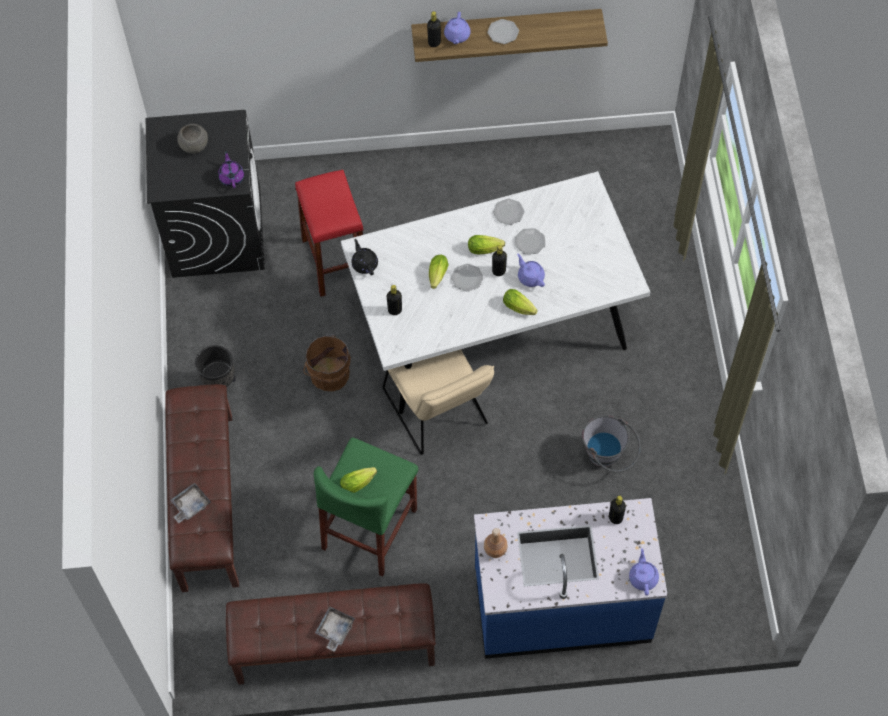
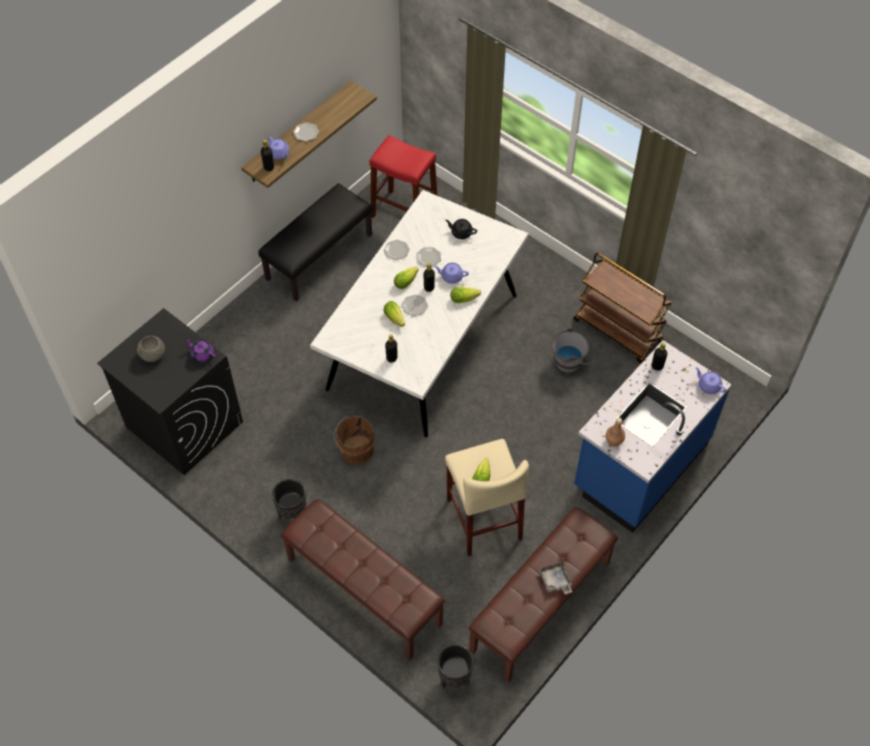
camera: 45 degrees left, 5 degrees down
grey tray [170,483,211,523] -> none
red stool [295,170,364,297] -> red stool moved to [369,135,437,218]
green stool [314,438,418,577] -> beige stool [445,439,529,556]
black teapot [351,239,378,275] -> black teapot moved to [445,219,477,239]
beige chair [383,349,494,455] -> none
none -> black bench [258,183,373,301]
none -> black planter [437,644,474,688]
none -> brown cart [573,253,672,363]

